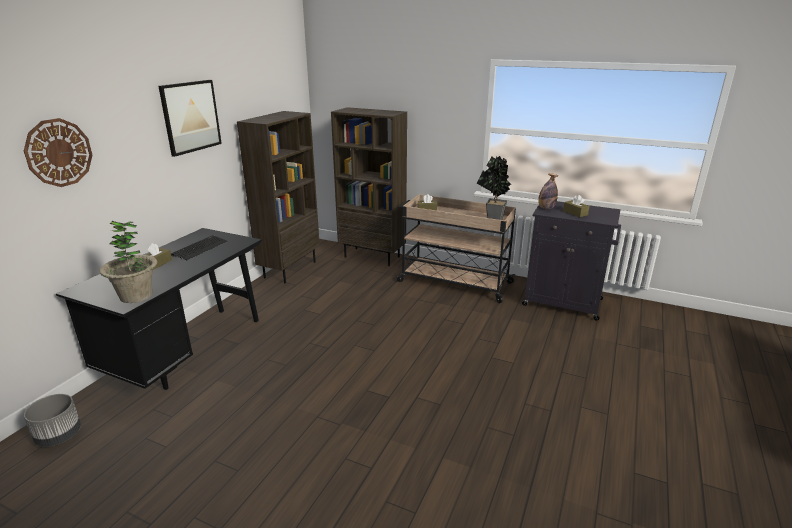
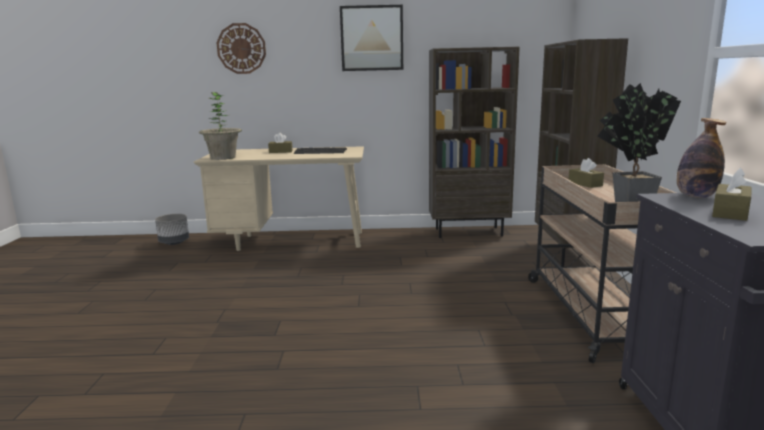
camera: 65 degrees right, 10 degrees down
black desk [56,228,262,390] -> beige desk [194,146,364,251]

